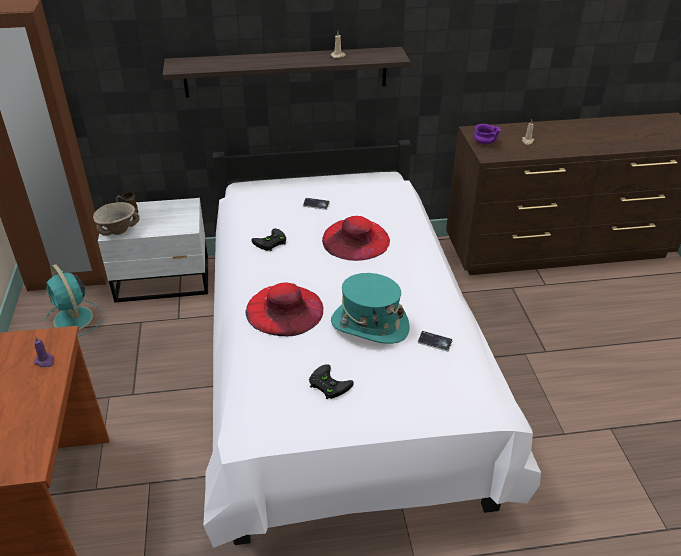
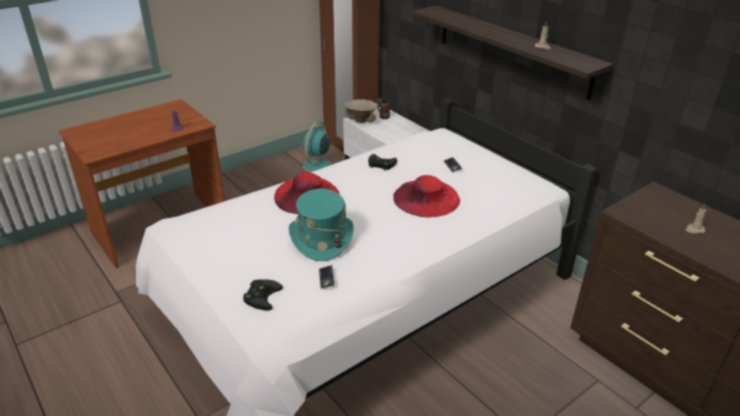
camera: 60 degrees right, 5 degrees down
black game controller [309,364,354,400] -> black game controller moved to [243,279,283,311]
purple bowl [473,124,502,145] -> none

